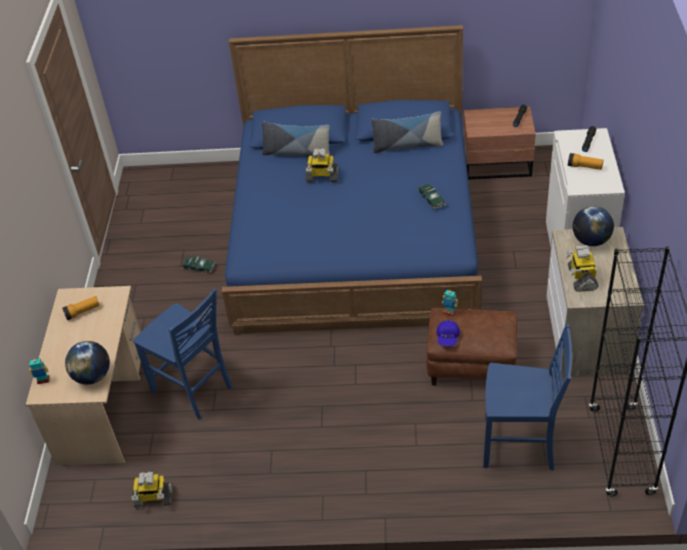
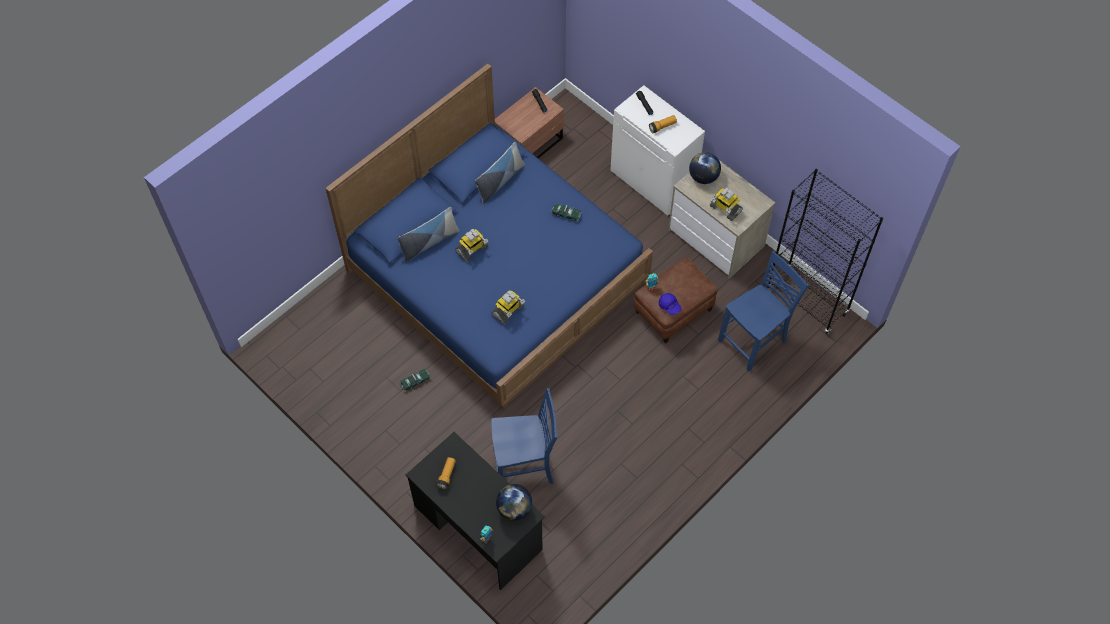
camera: 50 degrees left, 15 degrees up
beige desk [25,286,141,466] -> black desk [406,432,545,590]
toy robot [131,472,173,508] -> toy robot moved to [491,290,525,325]

